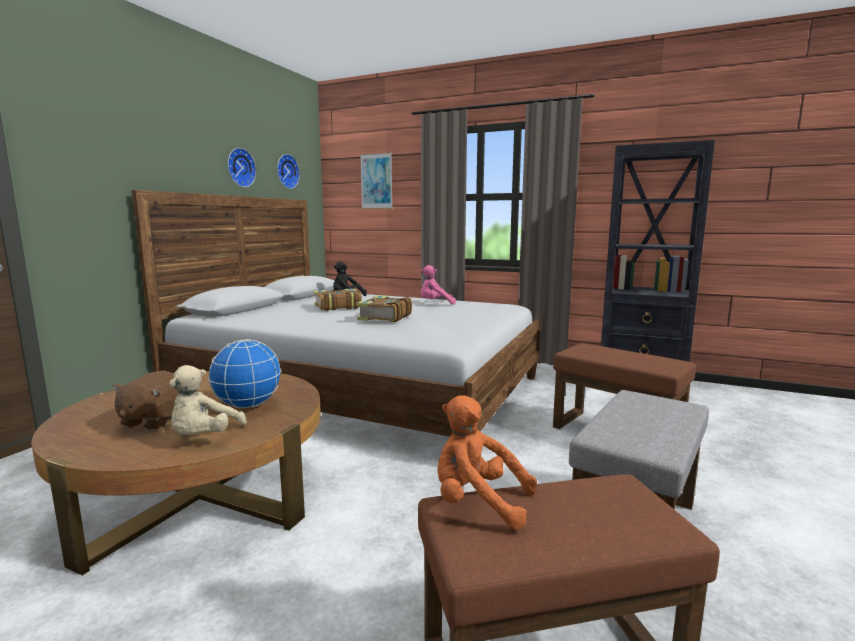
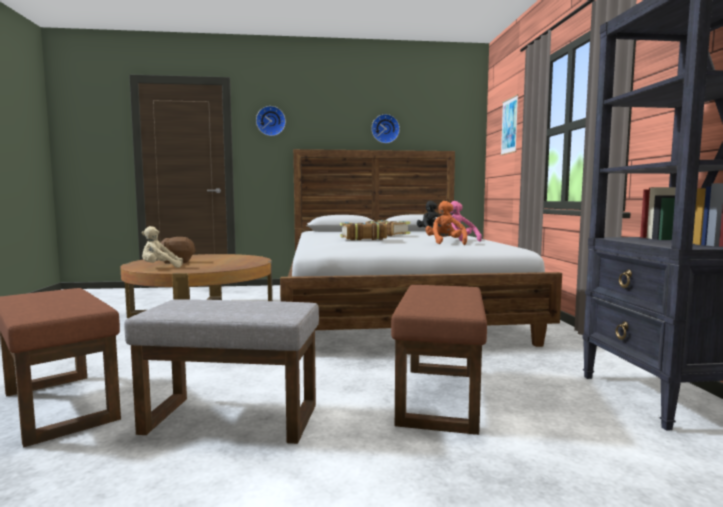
camera: 60 degrees right, 5 degrees down
globe [208,339,281,408] -> none
wall clock [277,154,300,189] -> wall clock moved to [256,106,286,136]
orange plush toy [438,395,537,530] -> orange plush toy moved to [425,201,467,245]

